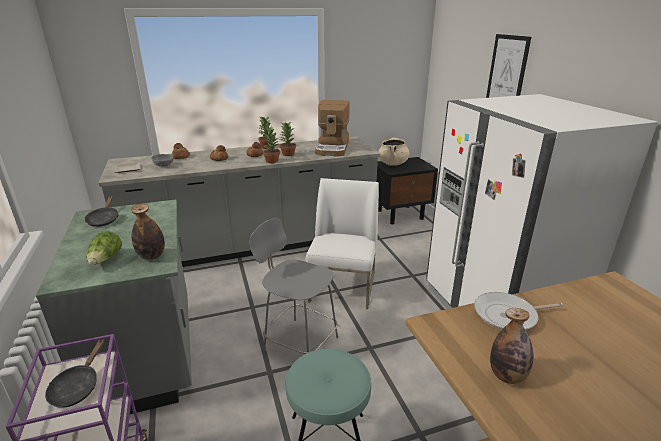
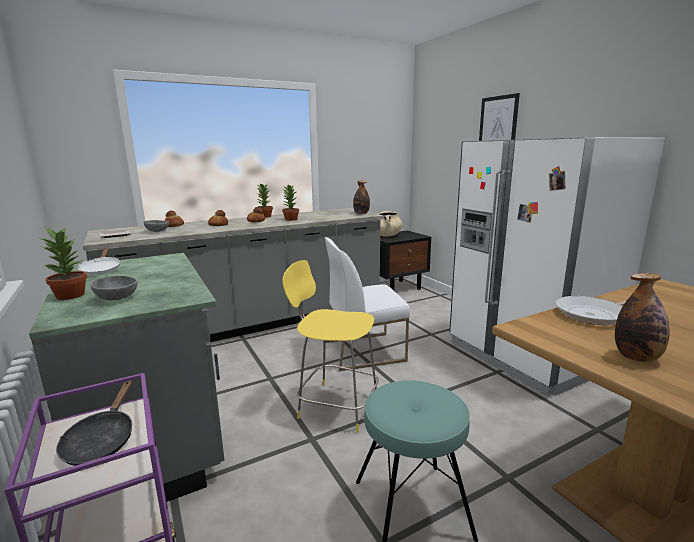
camera: 10 degrees left, 10 degrees down
black frying pan [85,196,119,227] -> white frying pan [77,248,121,275]
lettuce [86,231,122,265] -> grey bowl [91,276,138,300]
bottle [131,204,165,260] -> bottle moved to [353,180,370,214]
grey stool [249,218,338,354] -> yellow stool [282,260,379,433]
potted plant [263,127,281,163] -> potted plant moved to [42,227,87,300]
white chair [306,178,379,309] -> white chair turned 105 degrees counterclockwise [325,237,410,371]
coffee machine [315,100,350,157] -> none

